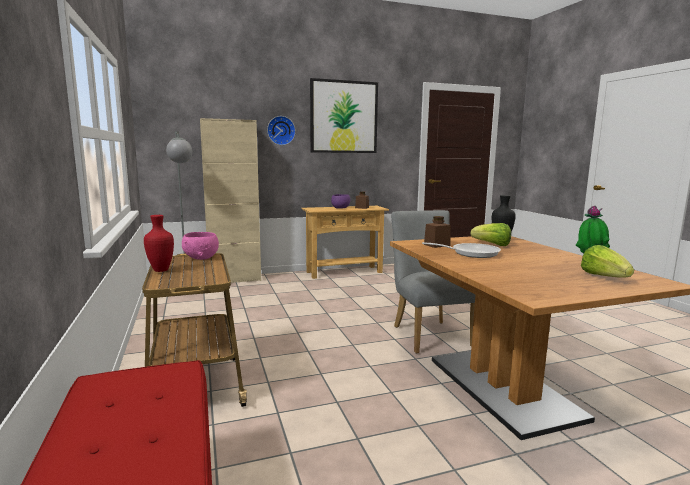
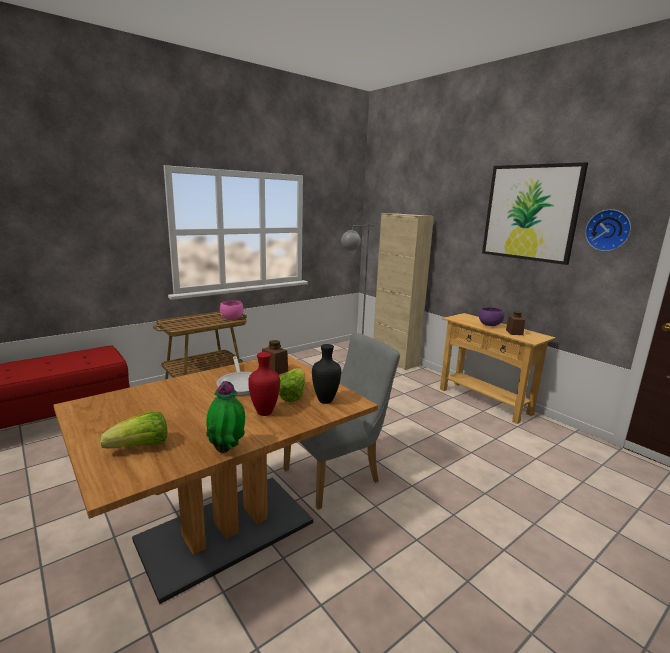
camera: 70 degrees right, 5 degrees up
red vase [144,215,174,272] -> red vase moved to [248,352,280,416]
wall clock [267,116,296,145] -> wall clock moved to [585,209,631,251]

